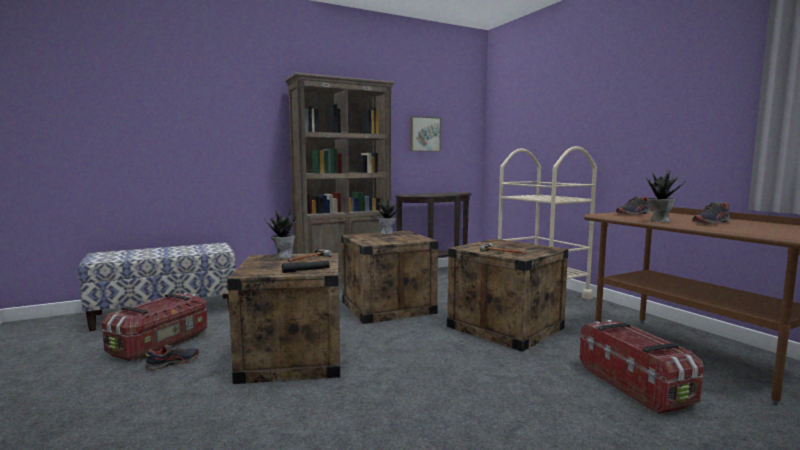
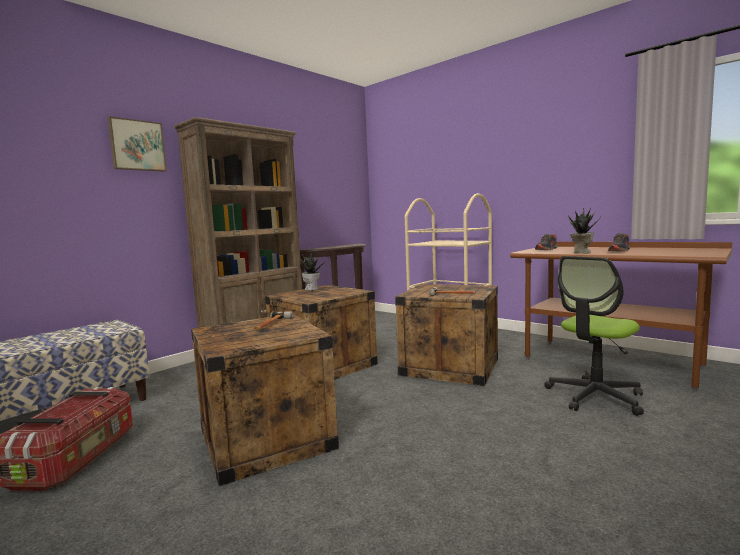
camera: 20 degrees left, 0 degrees up
shoe [145,345,200,370] -> none
potted plant [264,210,296,259] -> none
black flashlight [282,261,330,273] -> none
picture [410,116,441,152] -> picture moved to [107,116,167,172]
storage box [580,320,704,414] -> office chair [544,256,644,416]

